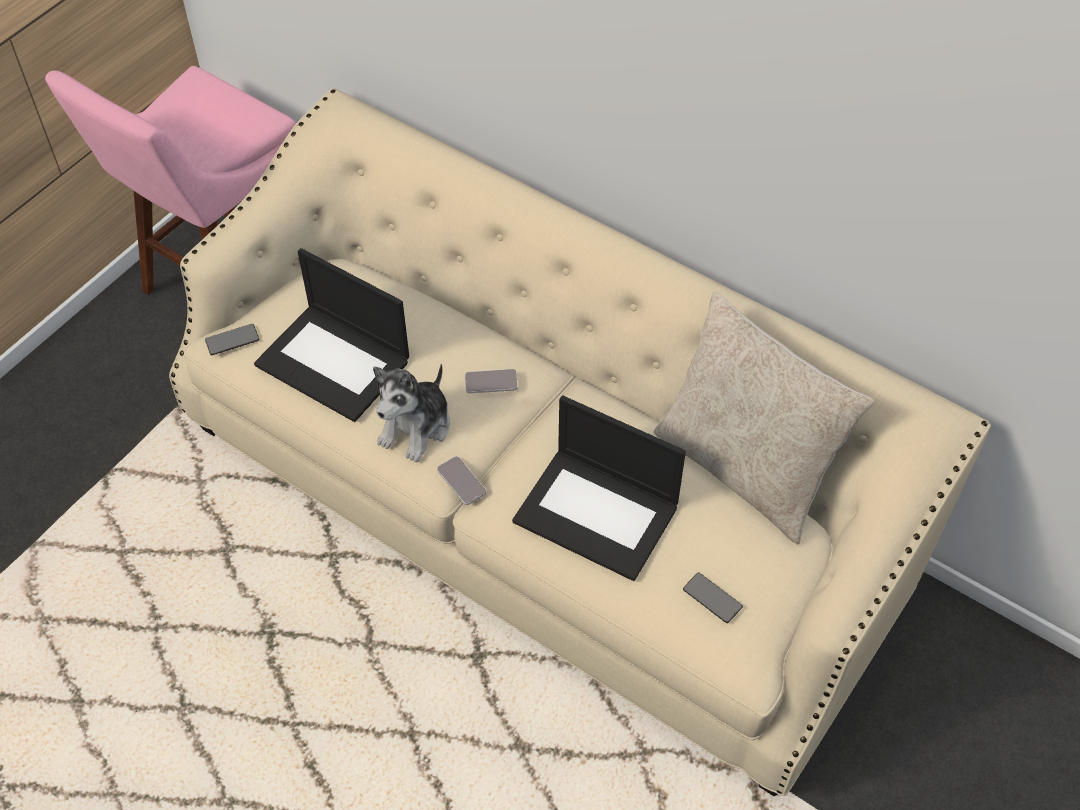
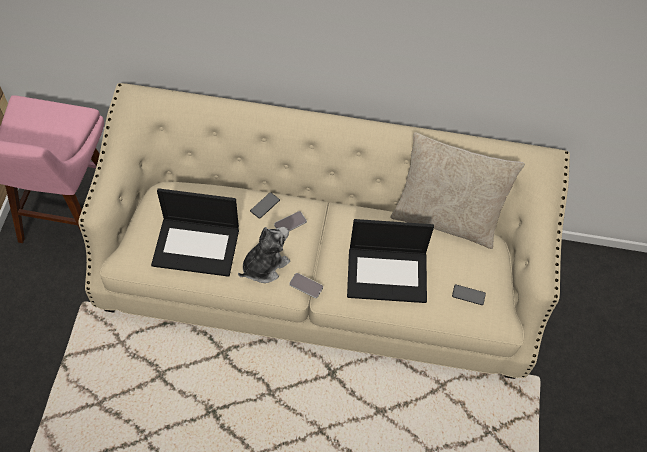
camera: 30 degrees left, 5 degrees up
phone [205,324,259,355] -> phone moved to [250,192,280,219]
plush toy [373,364,450,462] -> plush toy turned 135 degrees counterclockwise [238,227,290,283]

